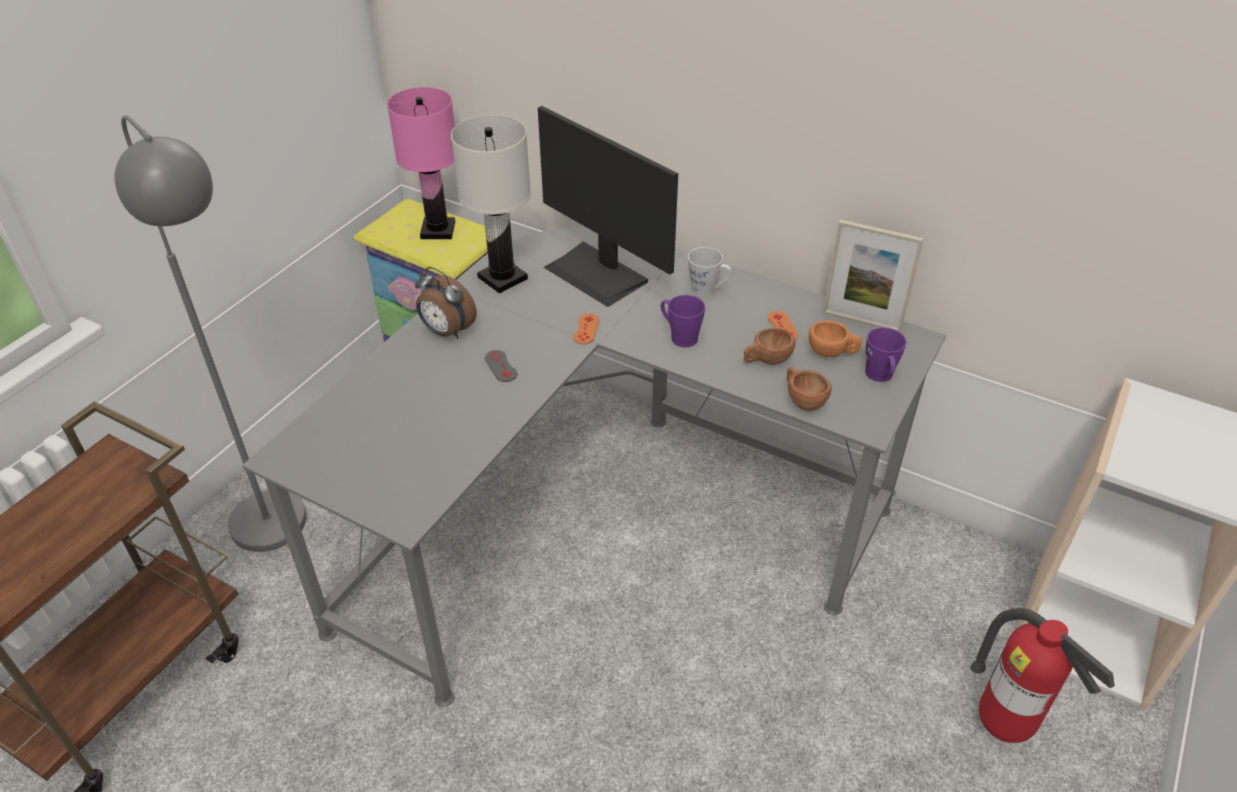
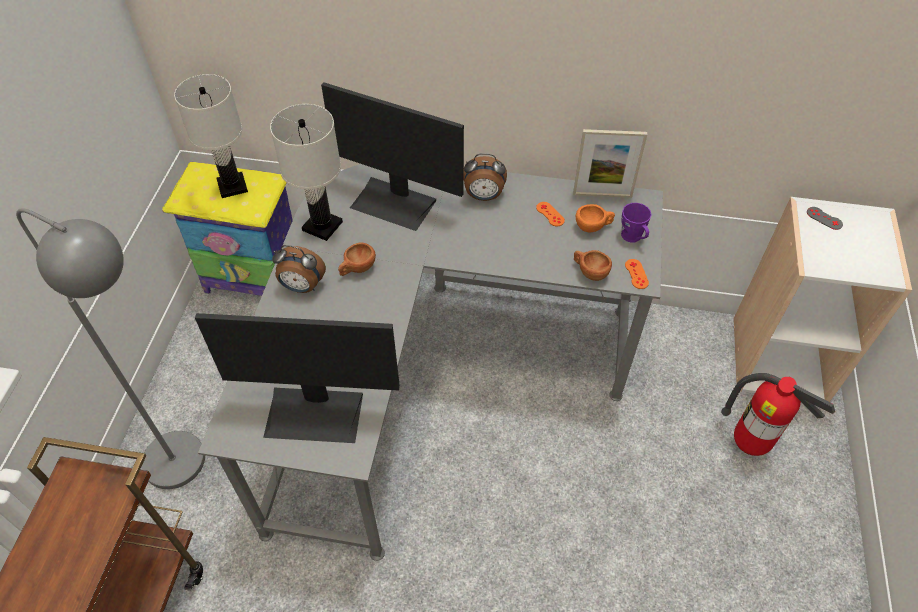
camera: 20 degrees left, 10 degrees up
pink table lamp [387,87,455,239] -> white table lamp [174,74,248,198]
grey game controller [485,350,517,382] -> grey game controller moved to [807,207,843,230]
orange game controller [573,313,599,345] -> orange game controller moved to [625,259,649,289]
purple mug [661,295,705,348] -> none
grey mug [688,247,732,297] -> alarm clock [464,153,507,201]
brown cup [744,327,795,365] -> brown cup moved to [338,243,376,276]
none -> monitor [195,313,400,443]

